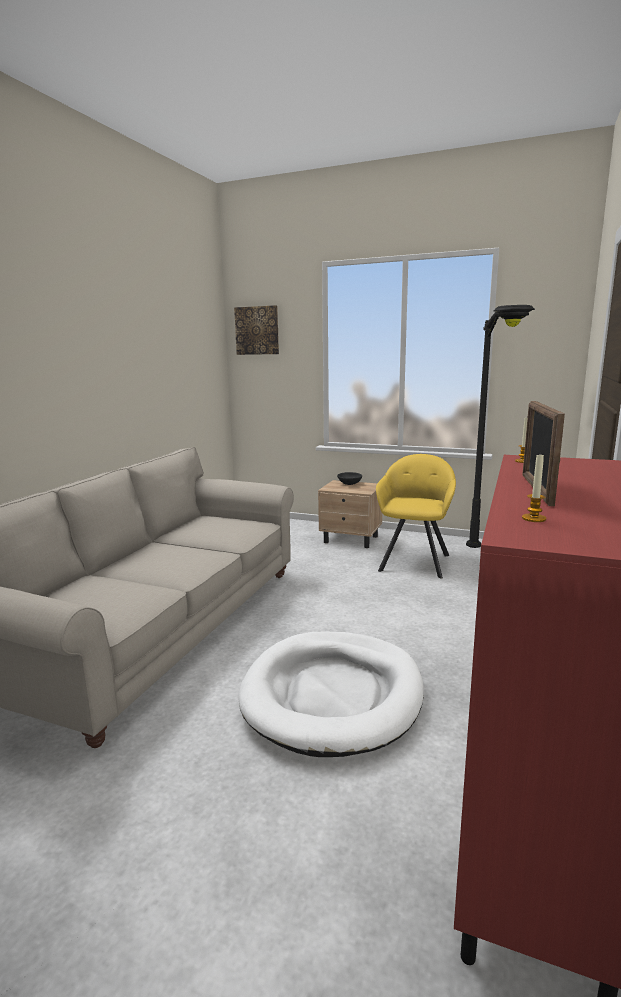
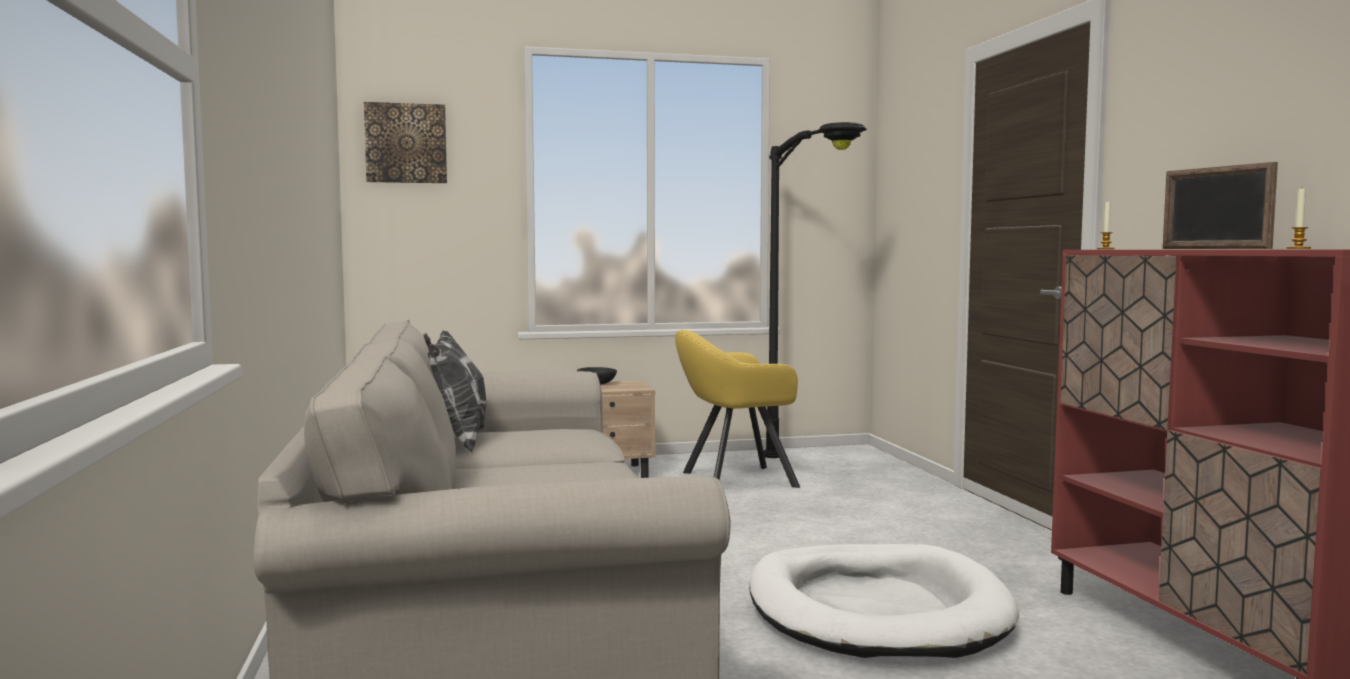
camera: 35 degrees left, 10 degrees down
yellow armchair [376,454,456,579] -> yellow armchair turned 90 degrees counterclockwise [675,330,800,488]
none -> pillow [423,330,487,452]

